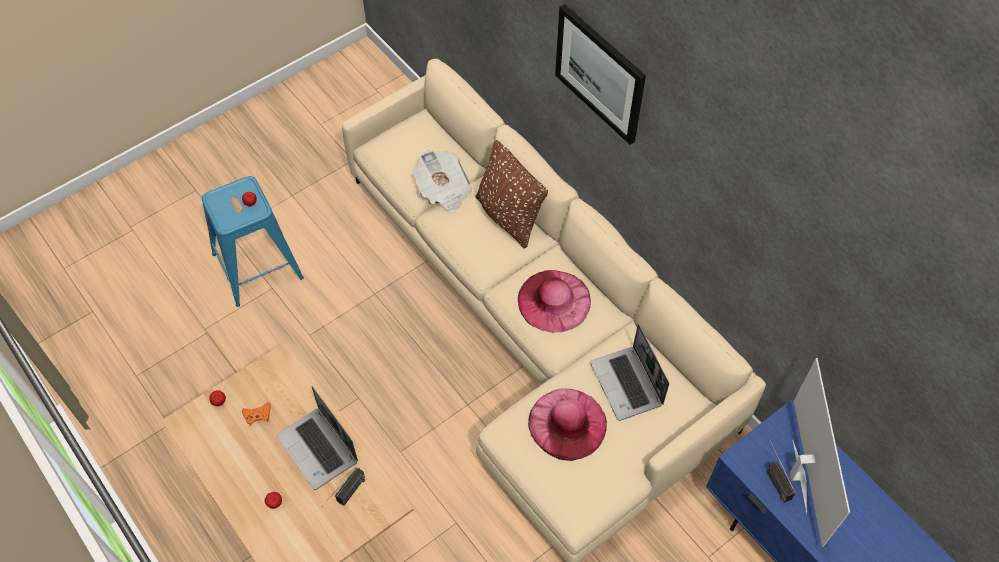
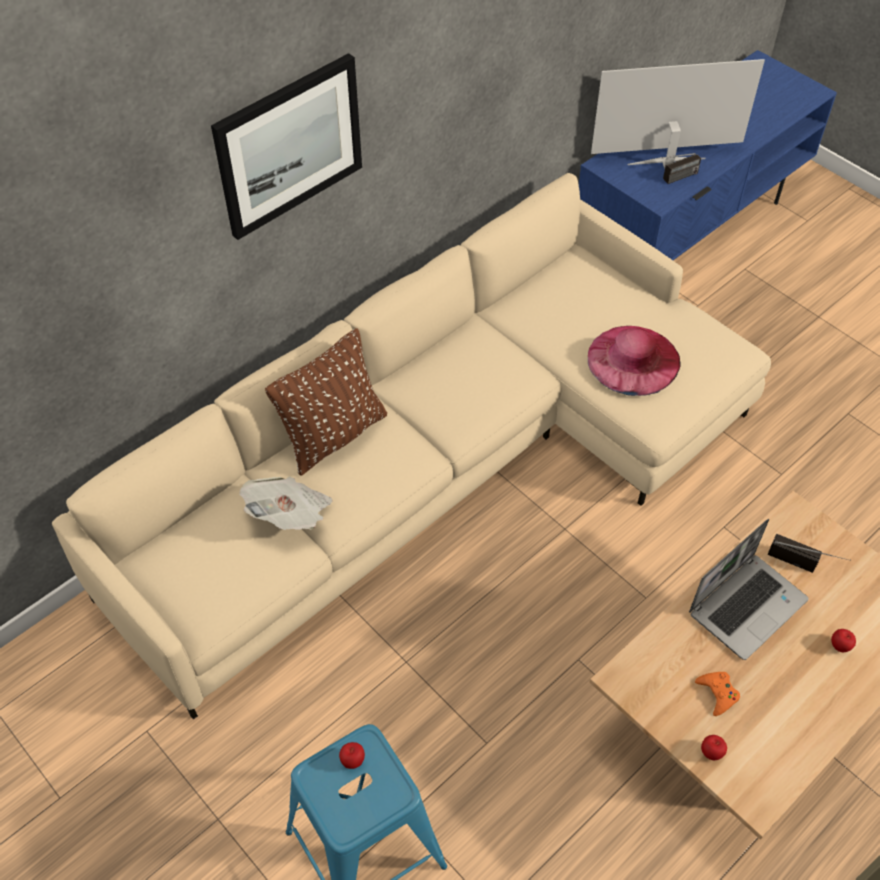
camera: 95 degrees left, 5 degrees down
pink hat [518,270,591,333] -> none
laptop [590,324,669,421] -> none

